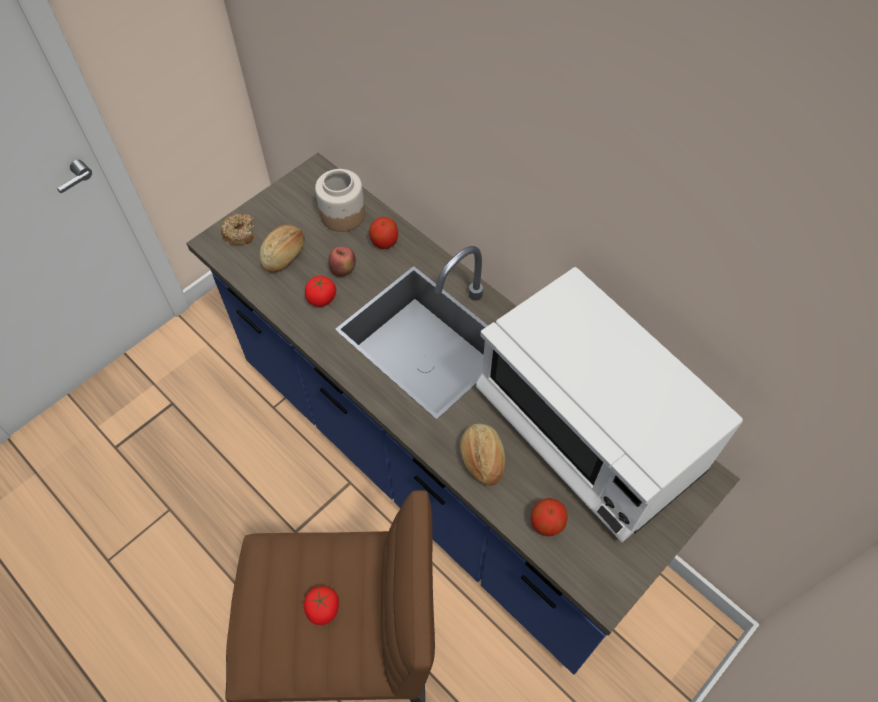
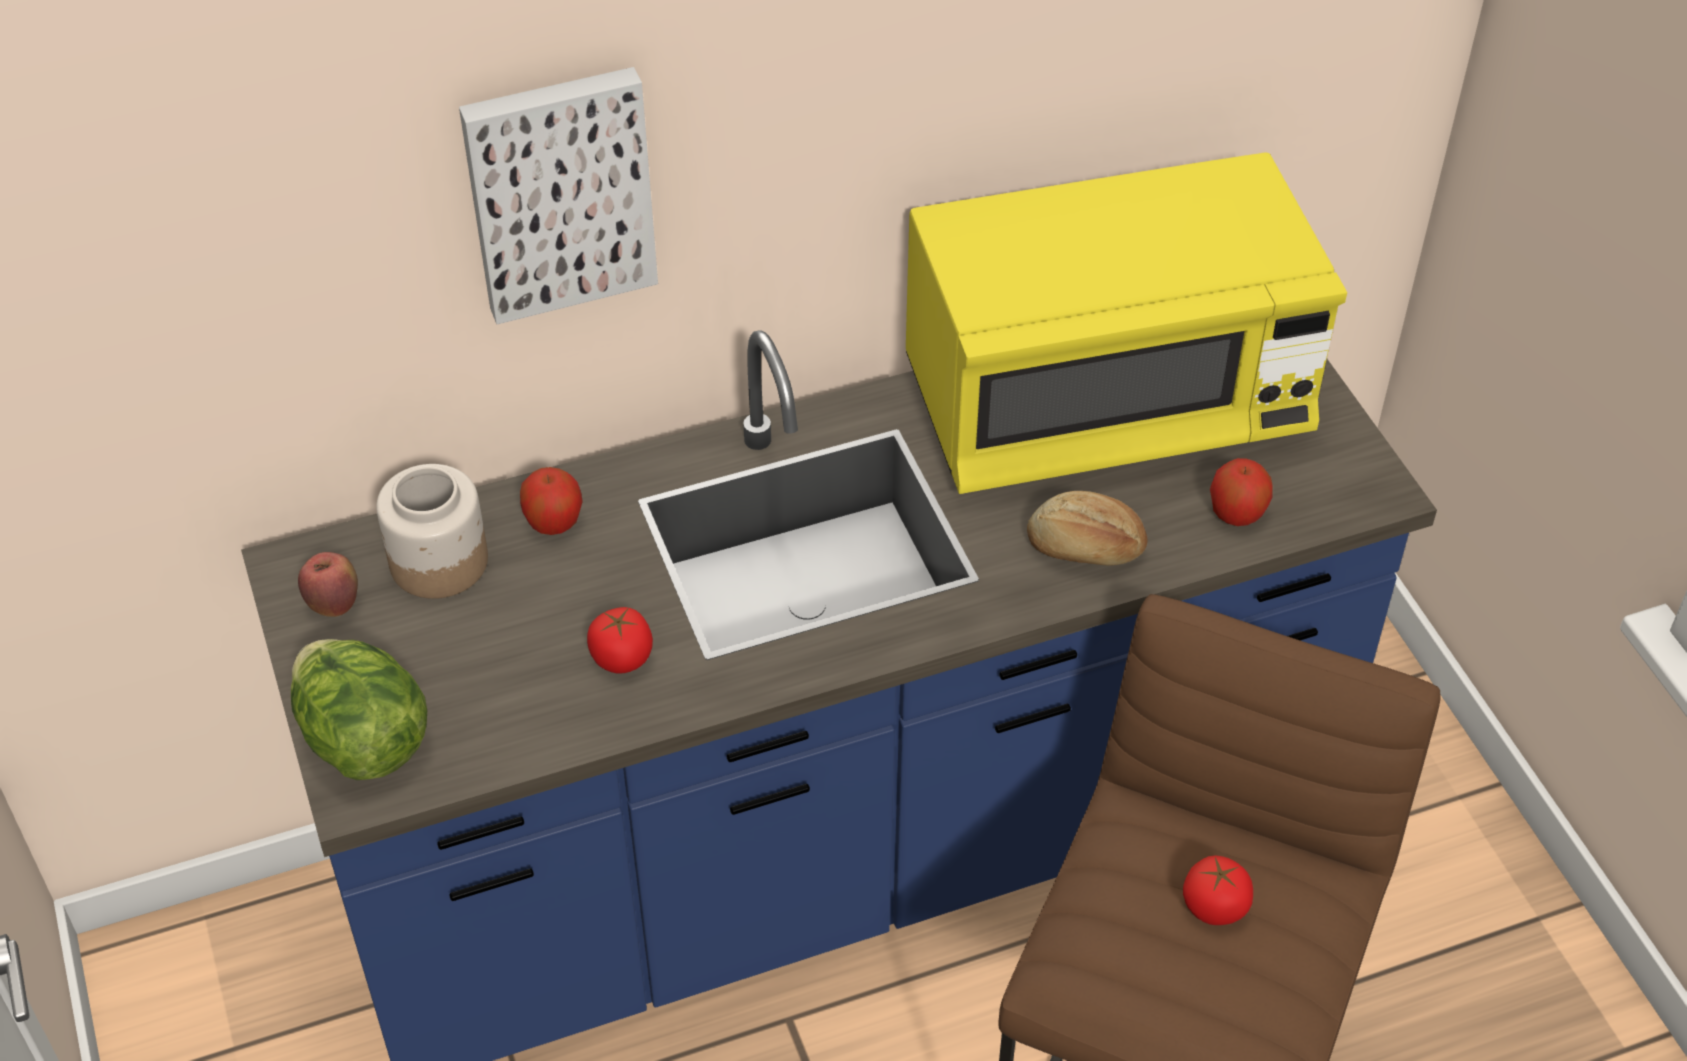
camera: 65 degrees left, 10 degrees down
donut [221,214,255,245] -> lettuce [291,639,427,780]
bread [259,225,305,273] -> none
apple [328,247,356,277] -> apple moved to [298,552,358,617]
white microwave [476,267,743,542] -> yellow microwave [906,152,1347,494]
none -> picture [459,67,658,324]

